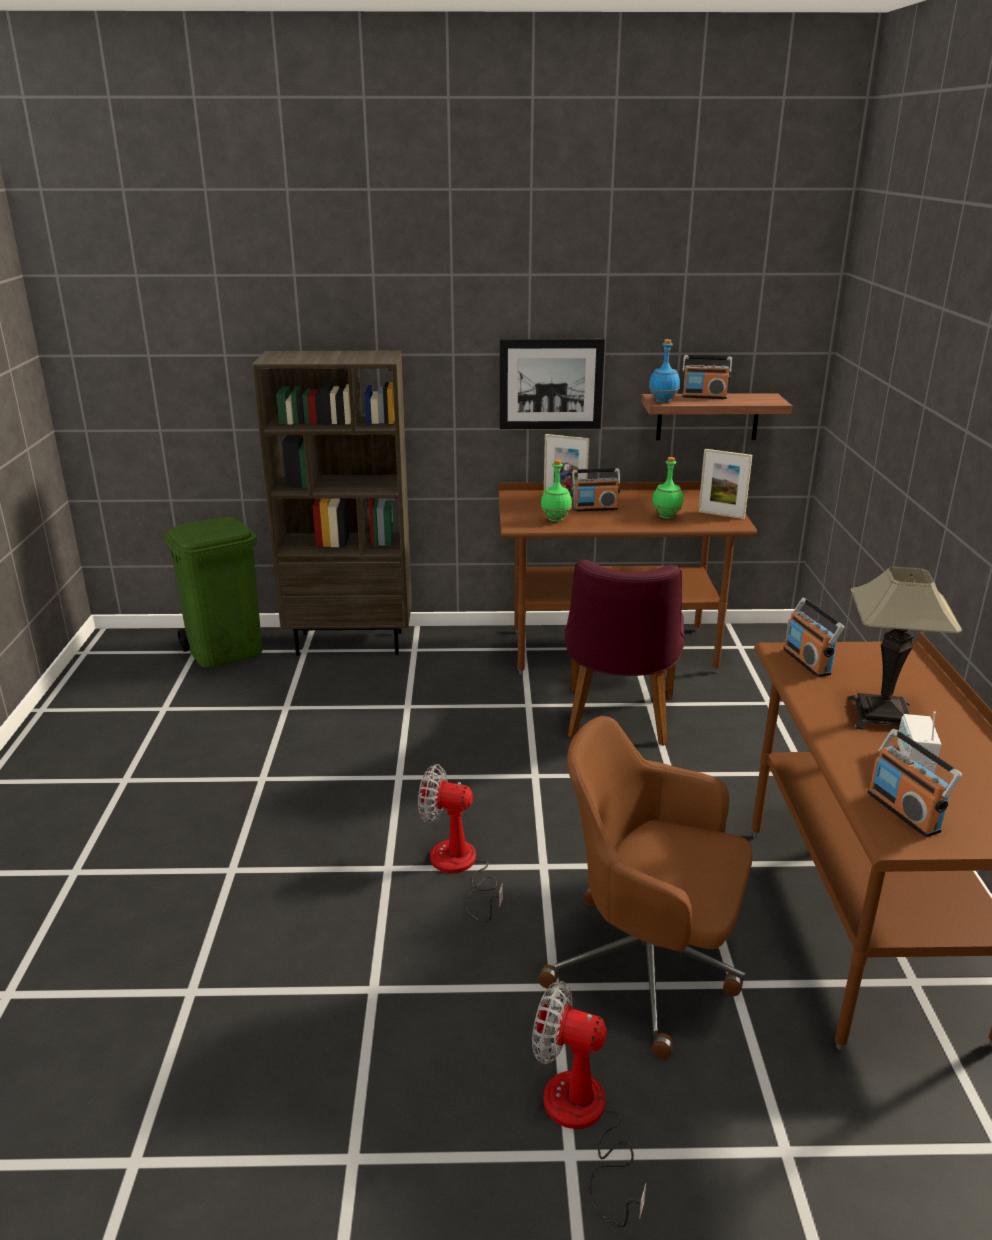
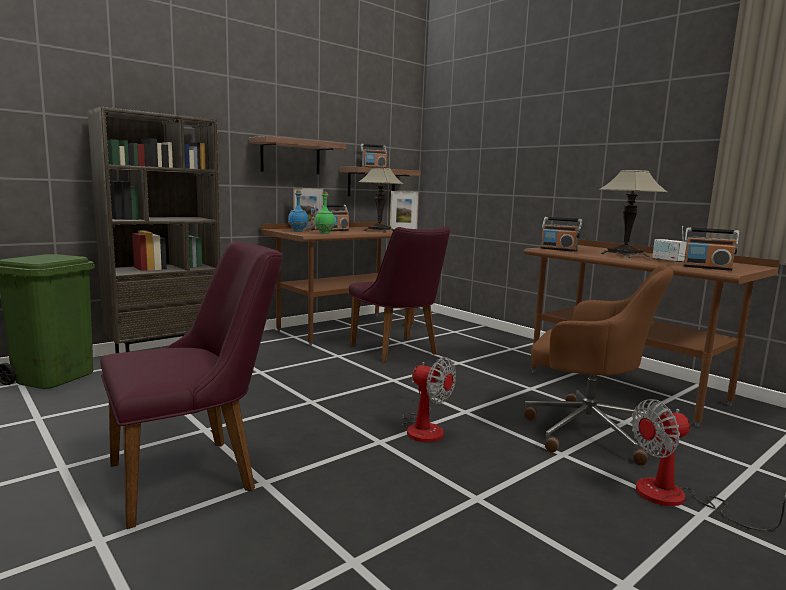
camera: 40 degrees left, 15 degrees down
fan [418,764,503,922] -> fan turned 120 degrees counterclockwise [402,357,456,442]
picture [500,339,605,429] -> shelf [249,136,346,174]
brown office chair [538,716,752,1060] -> brown office chair turned 135 degrees counterclockwise [524,266,674,466]
blue bottle [649,339,680,403] -> blue bottle moved to [288,191,308,232]
green bottle [652,457,683,519] -> table lamp [359,167,403,233]
none -> purple chair [100,241,283,529]

